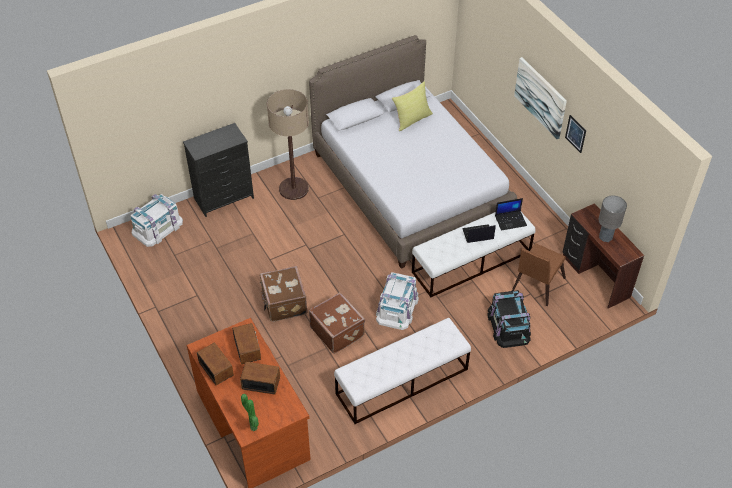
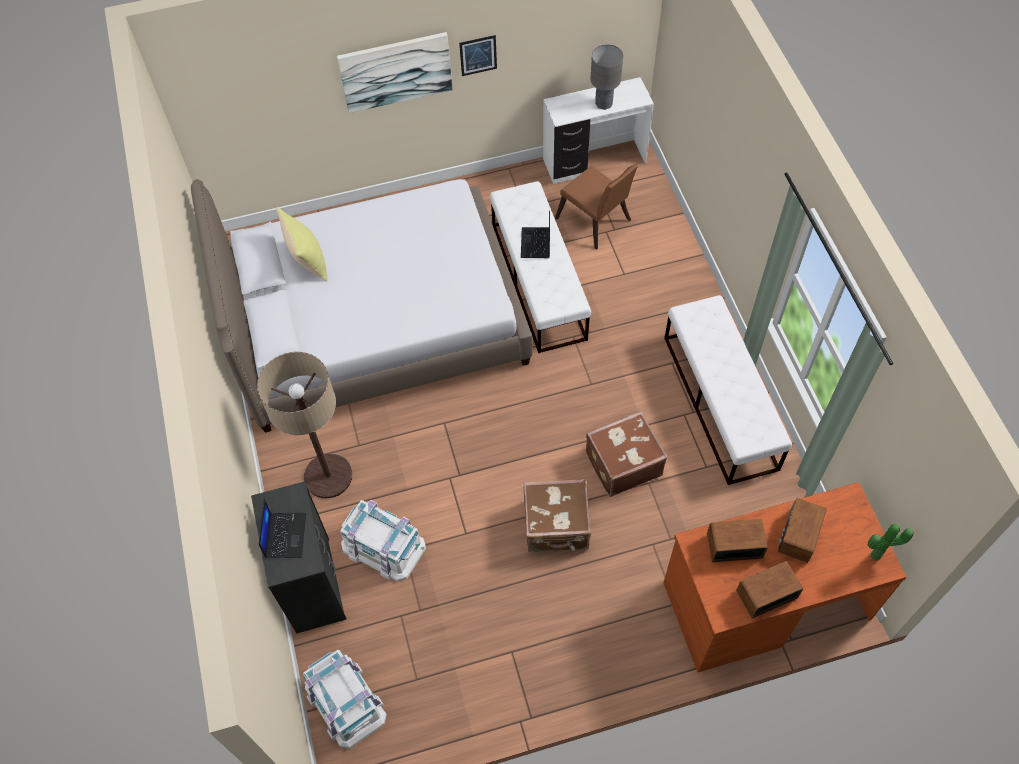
camera: 75 degrees left, 10 degrees up
white storage box [376,272,419,330] -> white storage box moved to [340,500,426,582]
black storage box [487,290,531,348] -> none
laptop [495,198,527,231] -> laptop moved to [259,499,306,558]
brown desk [563,203,644,309] -> white desk [543,77,654,184]

